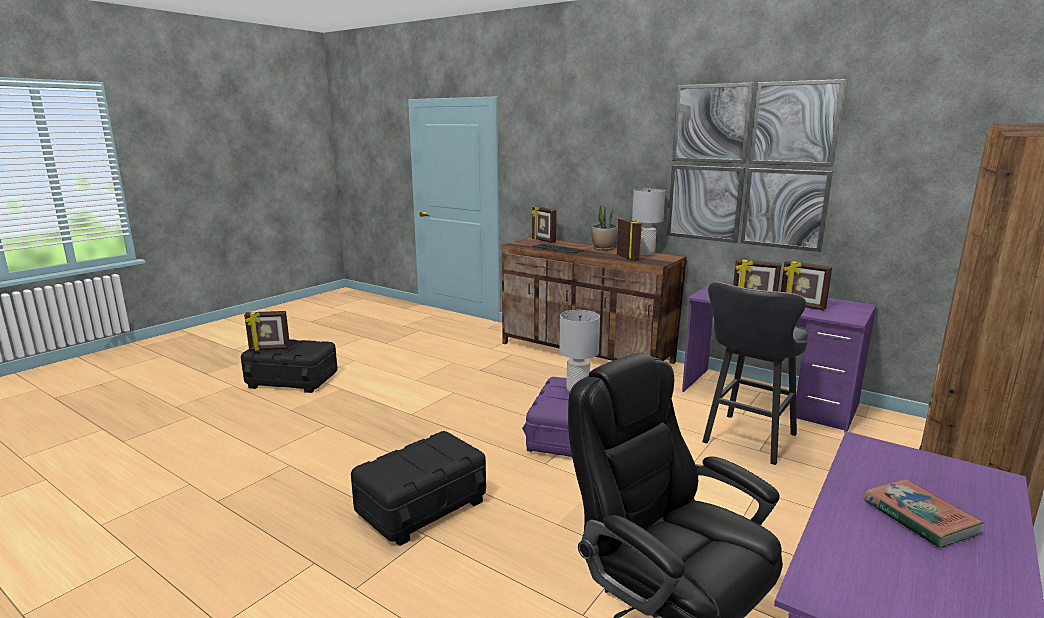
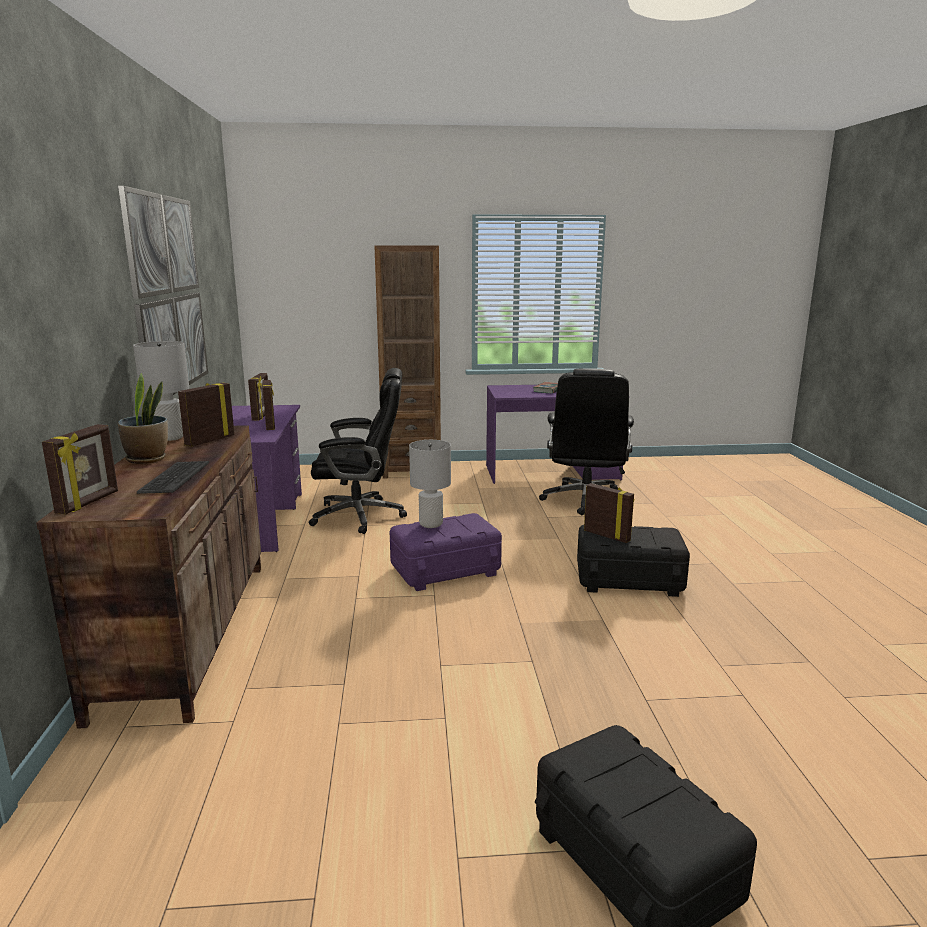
camera: 130 degrees left, 0 degrees up
picture frame [244,311,290,351] -> picture frame moved to [584,483,634,543]
black stool [702,282,808,465] -> black office chair [309,368,407,534]

